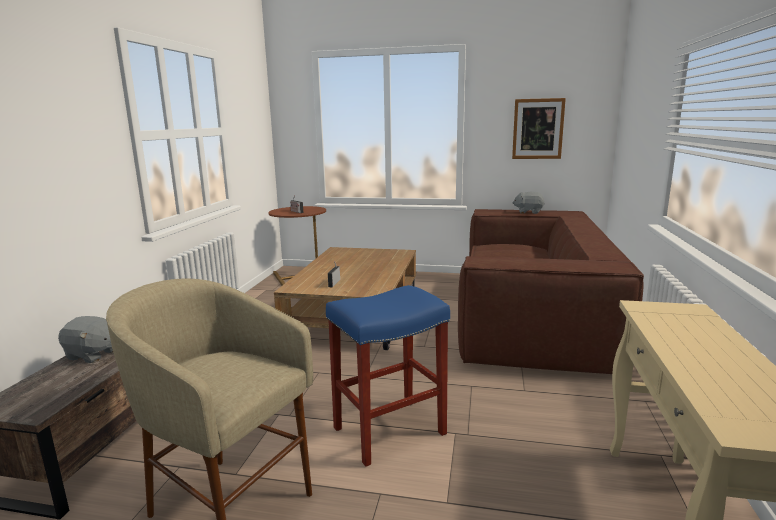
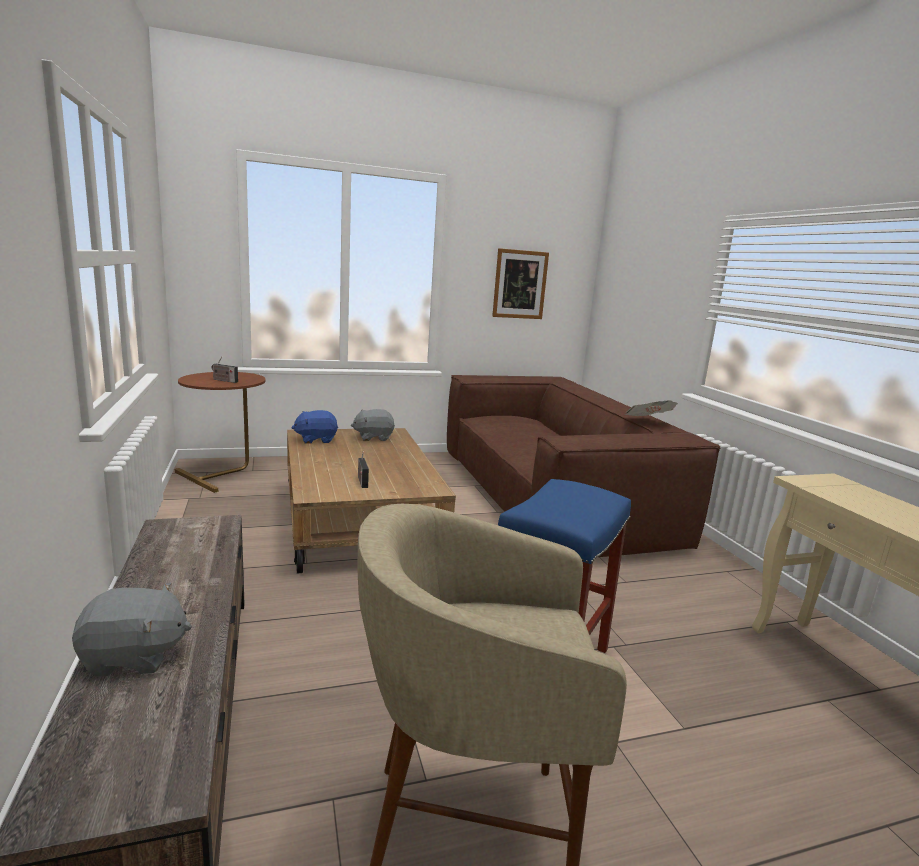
camera: 30 degrees left, 0 degrees up
grey plush toy [512,191,545,214] -> grey plush toy moved to [351,409,395,441]
none -> blue plush toy [291,410,338,444]
none -> newspaper [625,400,678,416]

